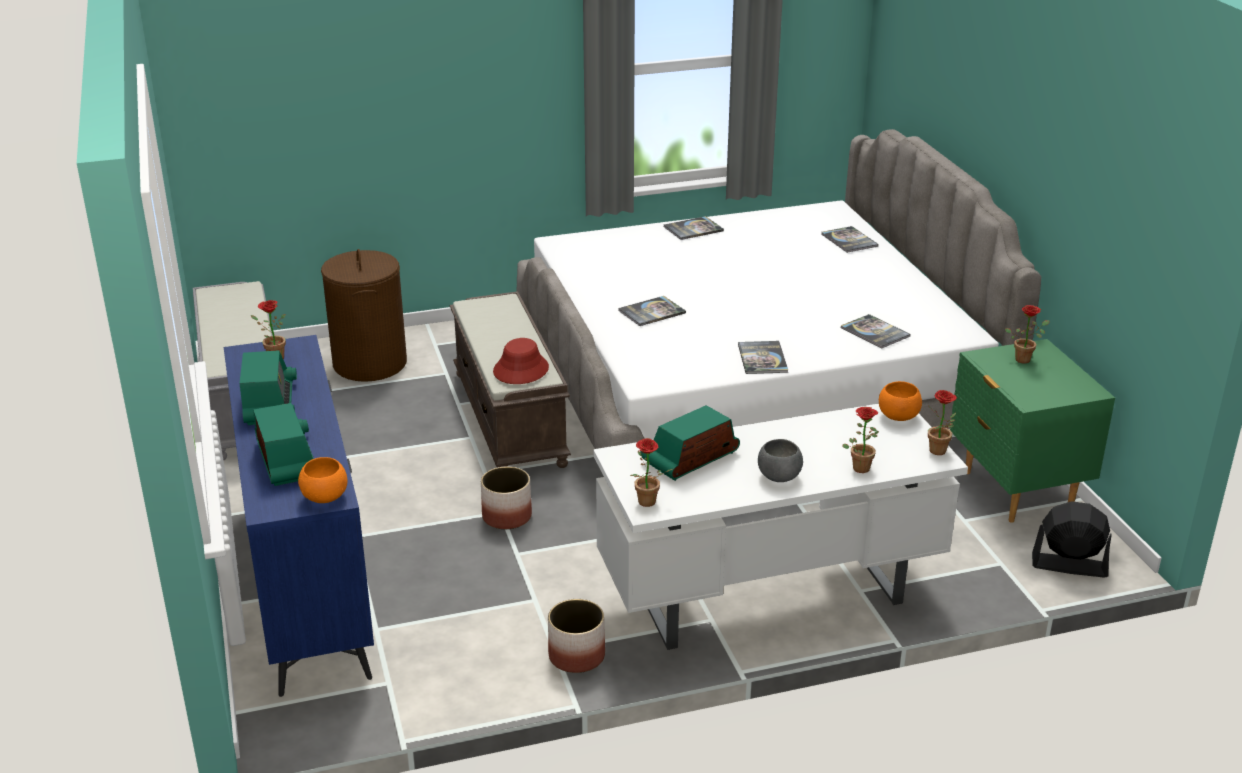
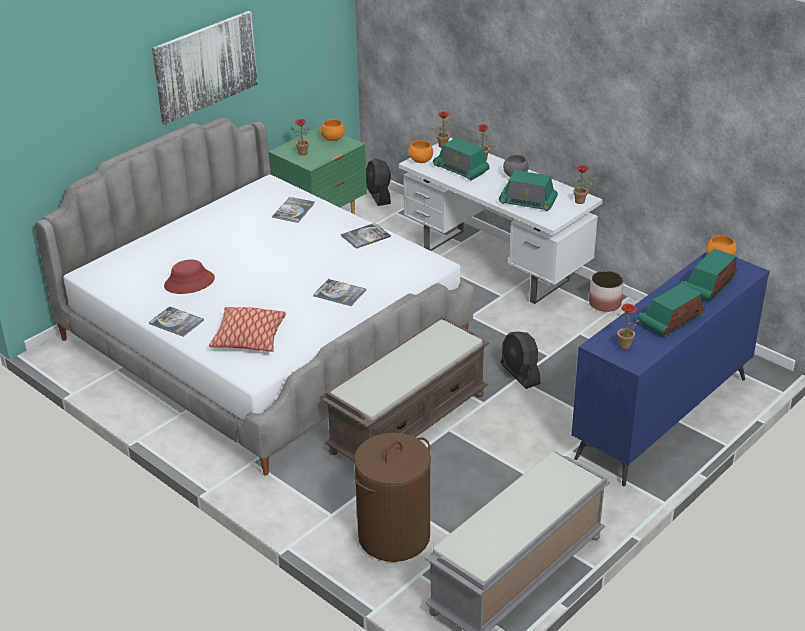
camera: 120 degrees left, 5 degrees up
planter [481,466,532,529] -> black fan [501,331,540,389]
red hat [493,338,549,384] -> red hat moved to [164,259,215,294]
book [821,226,879,253] -> none
none -> picture [152,11,258,125]
none -> pillow [209,307,286,352]
none -> orange bowl [321,119,345,141]
none -> radio [433,137,490,181]

